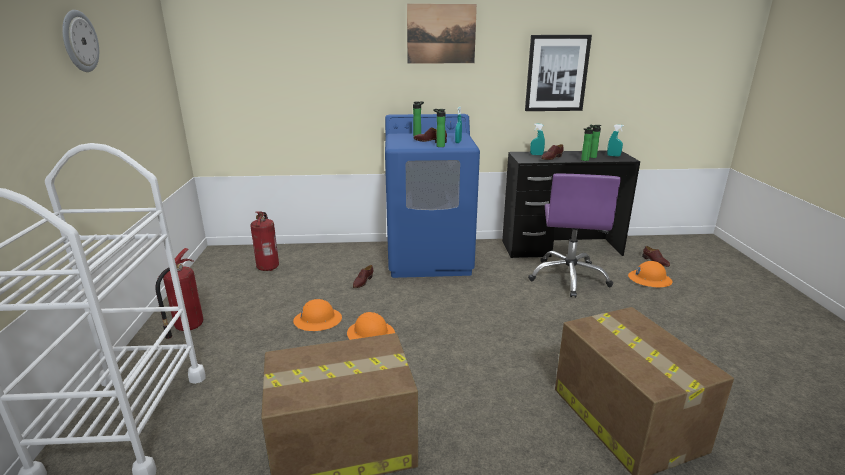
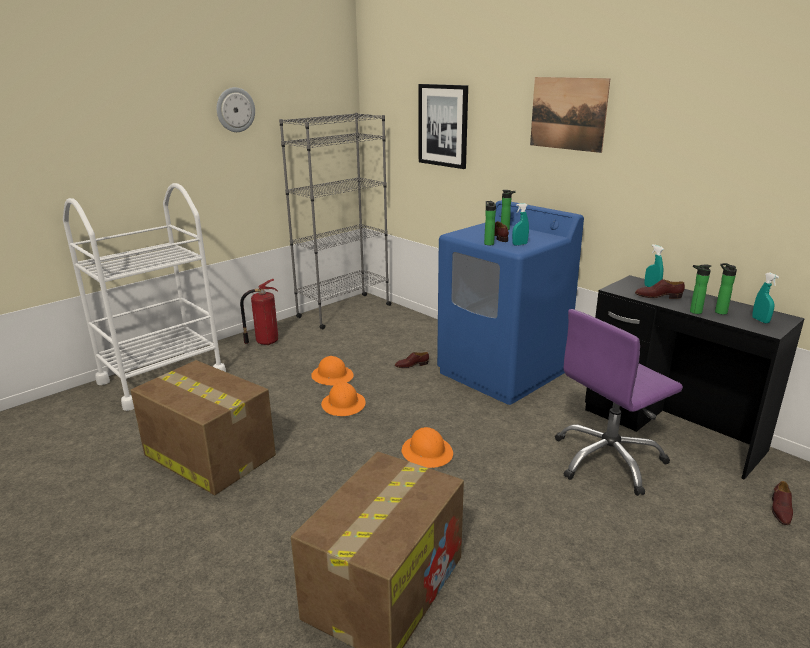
camera: 50 degrees right, 0 degrees up
fire extinguisher [250,211,279,271] -> none
picture [525,35,592,111] -> picture moved to [419,84,468,169]
orange hard hat [628,261,673,287] -> orange hard hat moved to [402,427,453,468]
none -> grey bookcase [279,113,391,329]

